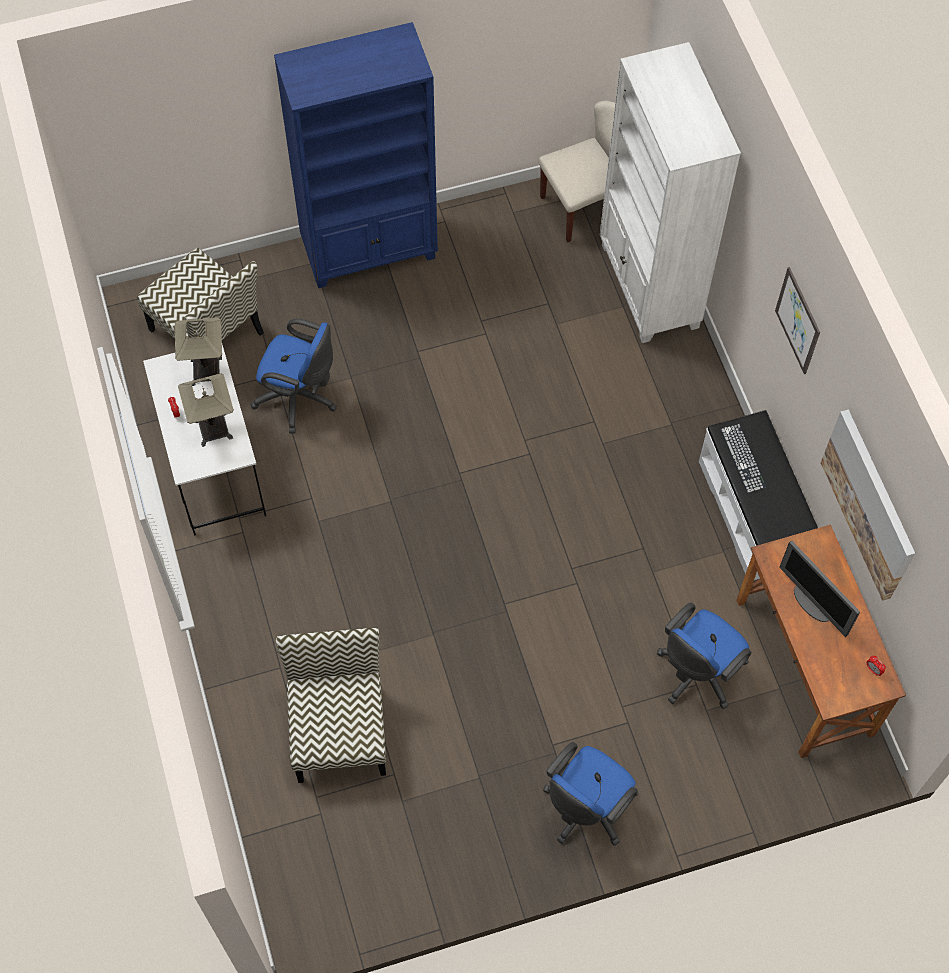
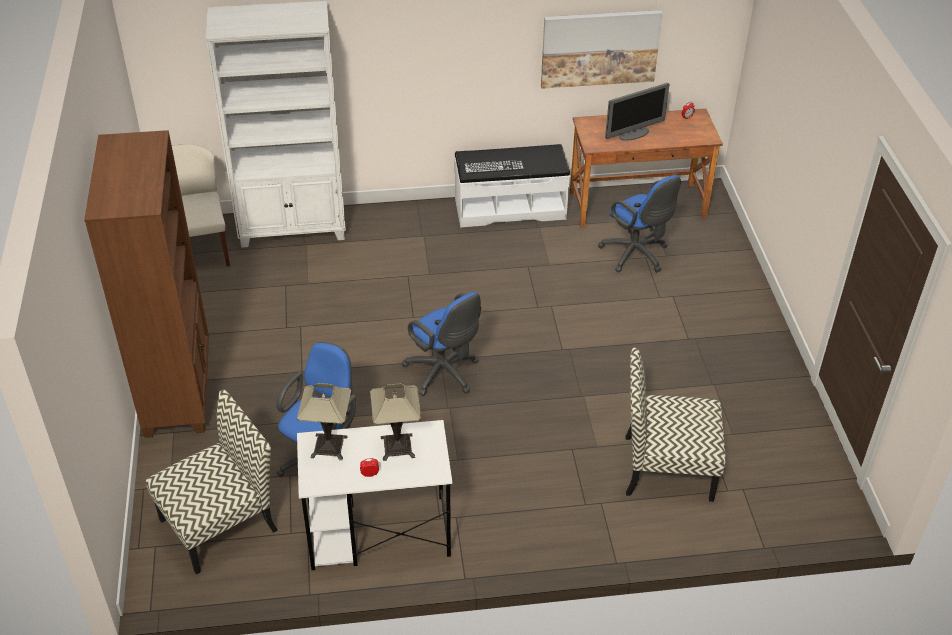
camera: 80 degrees left, 20 degrees down
blue bookcase [274,22,438,288] -> brown bookcase [84,130,209,438]
blue office chair [543,742,639,846] -> blue office chair moved to [402,292,481,396]
picture [775,267,820,374] -> none

